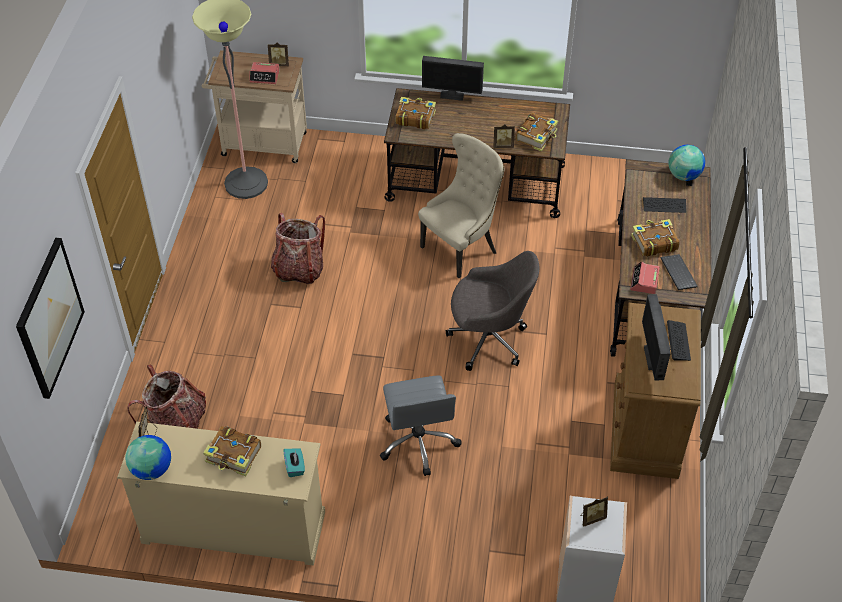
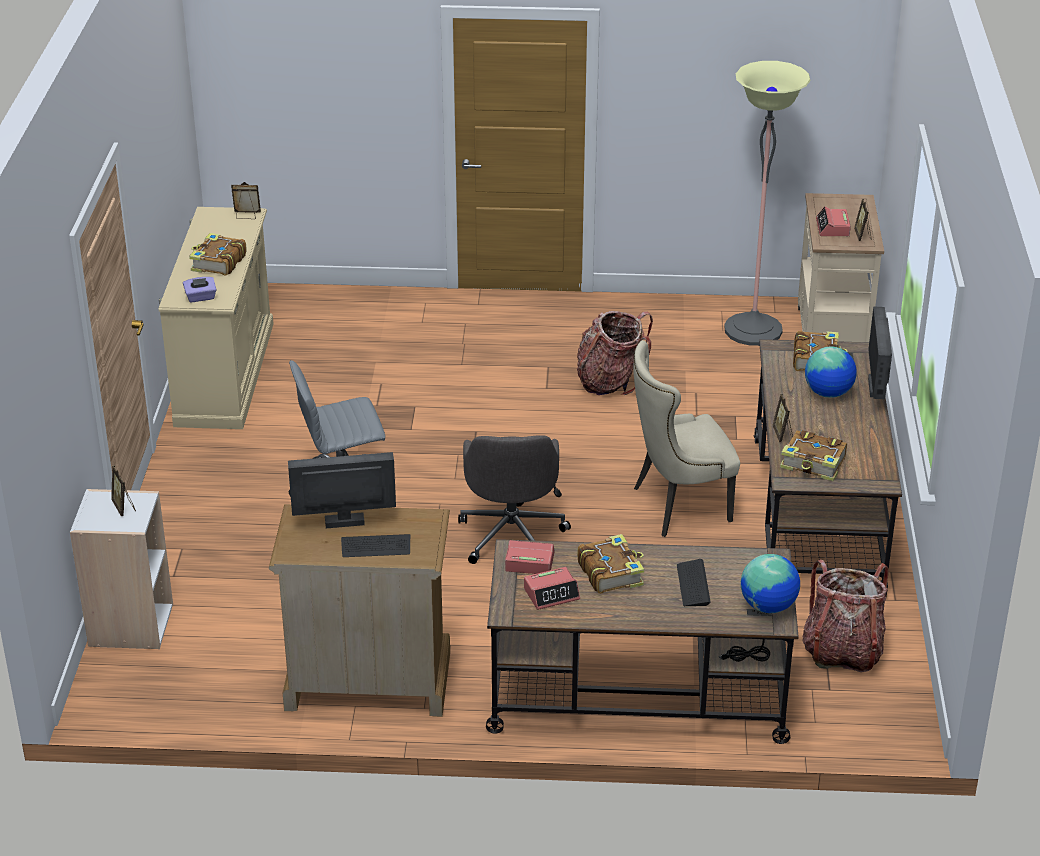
camera: 85 degrees right, 15 degrees down
picture [16,238,85,399] -> none
globe [125,435,171,480] -> globe moved to [805,346,857,398]
backpack [128,365,206,429] -> backpack moved to [803,560,888,672]
turquoise tissue box [284,448,305,477] -> purple tissue box [183,277,217,303]
beige chair [418,133,504,278] -> beige chair turned 120 degrees clockwise [633,340,740,537]
keyboard [661,254,698,290] -> alarm clock [524,567,580,610]

